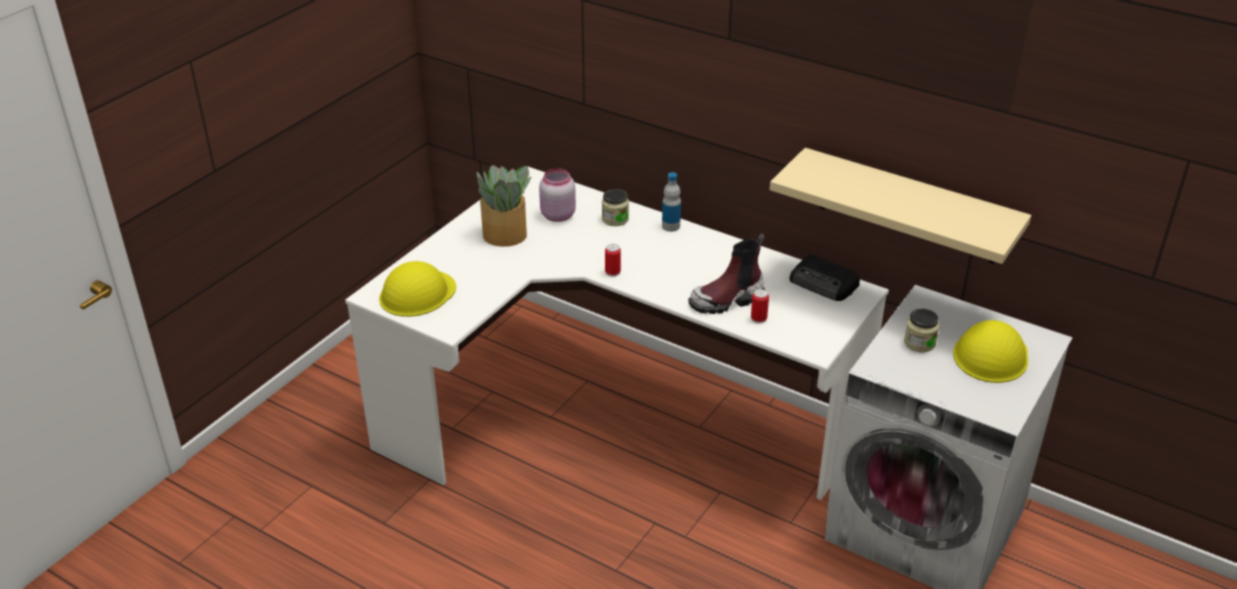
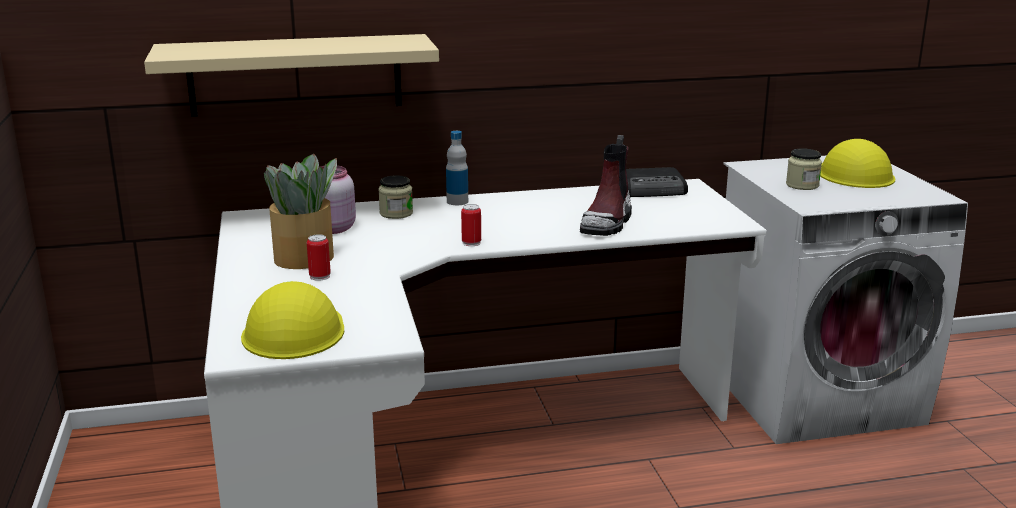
camera: 45 degrees left, 15 degrees down
can [751,289,769,324] -> can moved to [307,234,331,281]
beige shelf [770,148,1031,264] -> beige shelf moved to [144,34,439,117]

